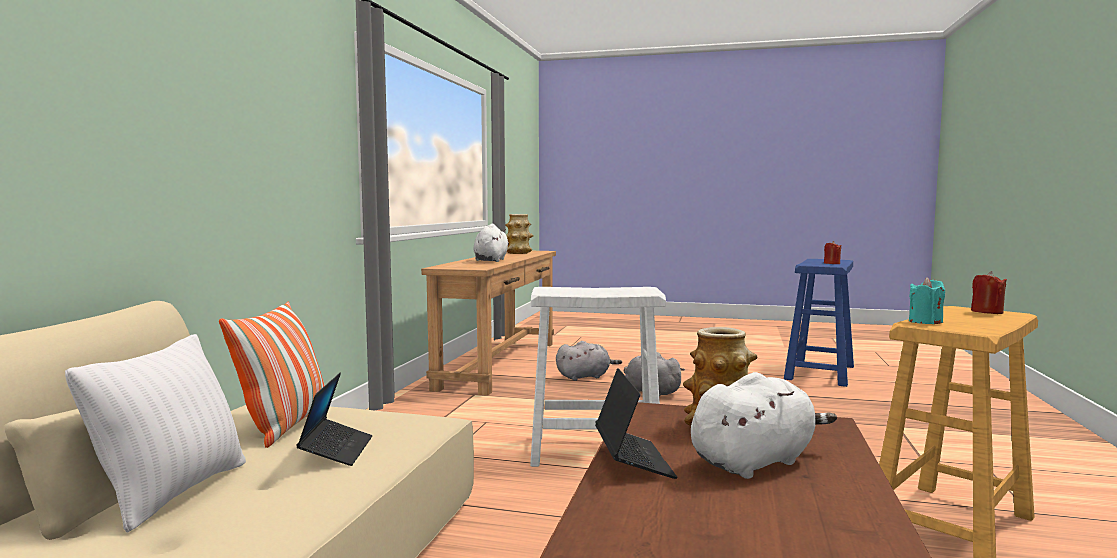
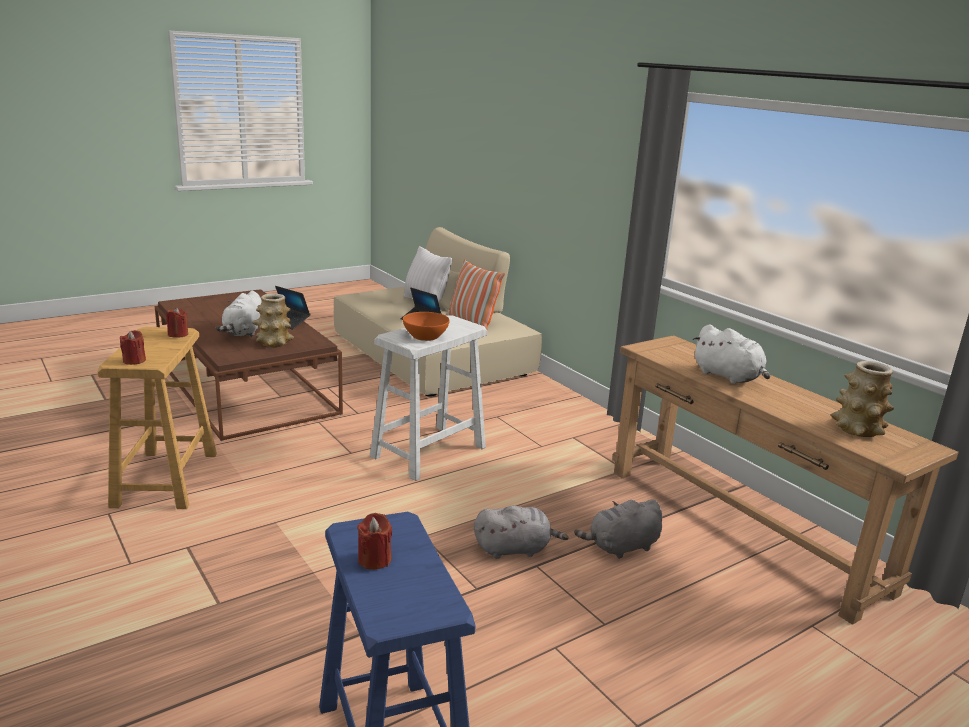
camera: 130 degrees right, 15 degrees up
grey plush toy [556,341,622,381] -> grey plush toy turned 45 degrees clockwise [574,500,662,559]
turquoise candle [909,277,945,324] -> red candle [166,307,188,338]
none -> orange bowl [403,312,450,341]

